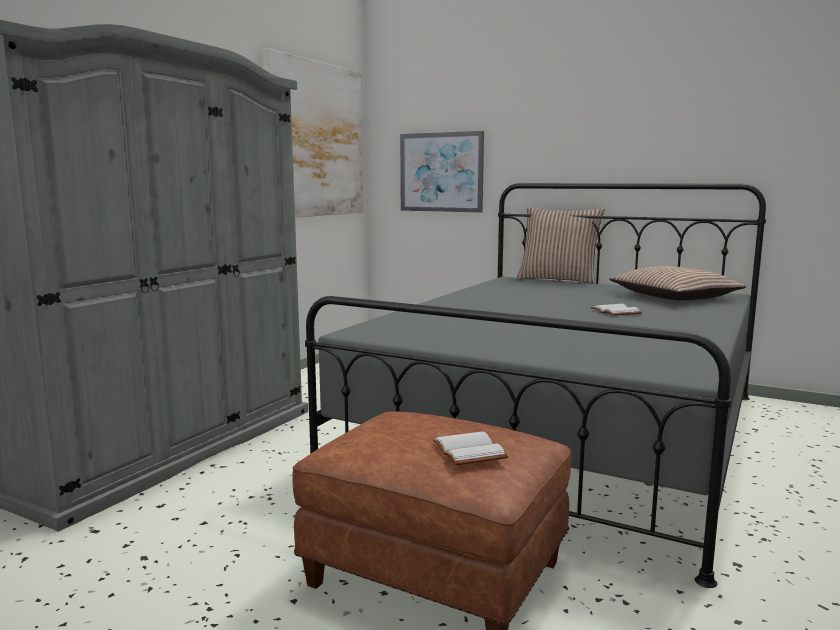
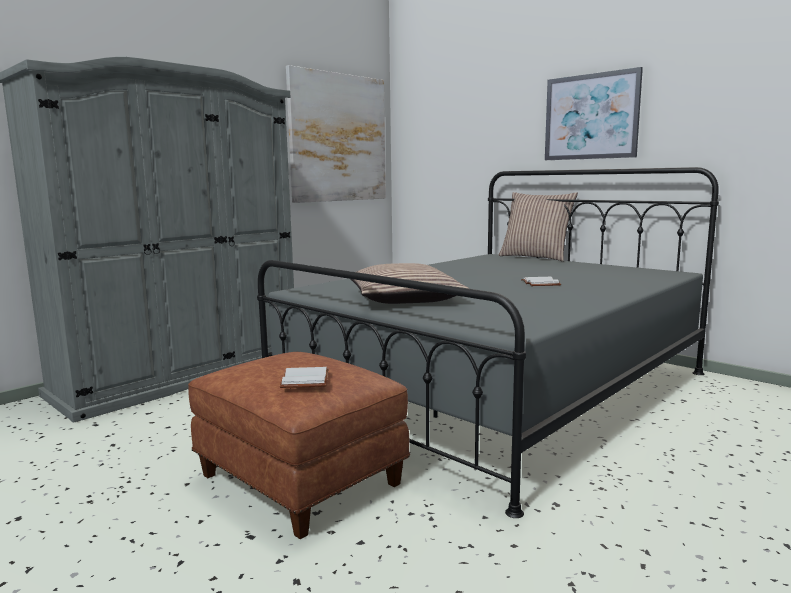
camera: 15 degrees right, 0 degrees up
picture [400,131,484,212] -> picture moved to [545,67,643,160]
pillow [609,266,746,301] -> pillow moved to [351,263,469,304]

